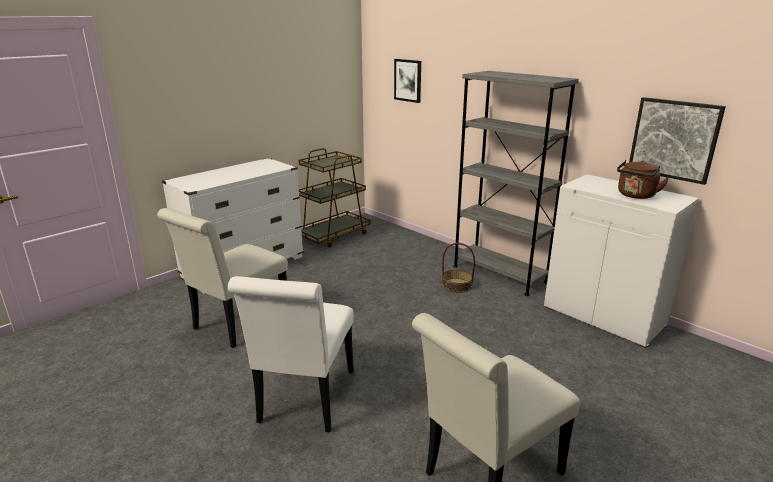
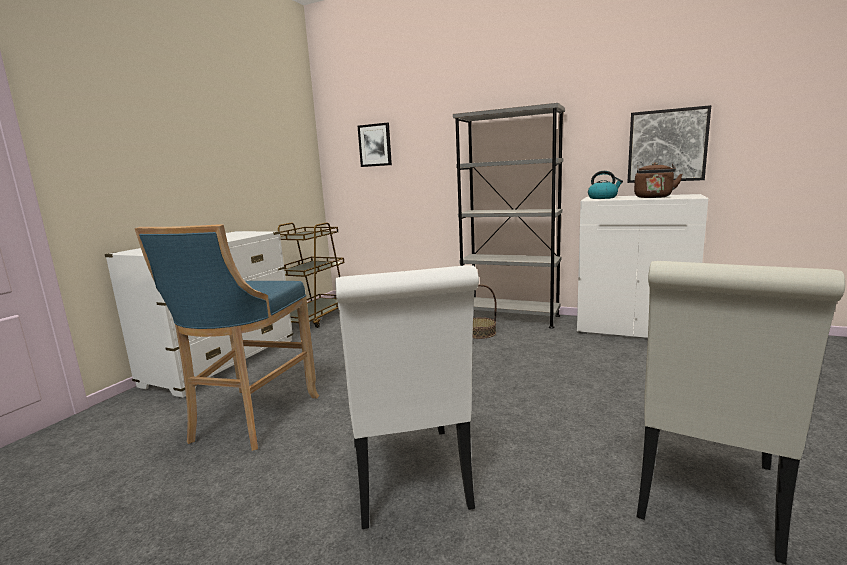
camera: 20 degrees left, 10 degrees down
white chair [157,208,288,348] -> blue stool [135,224,319,451]
none -> kettle [588,171,623,199]

